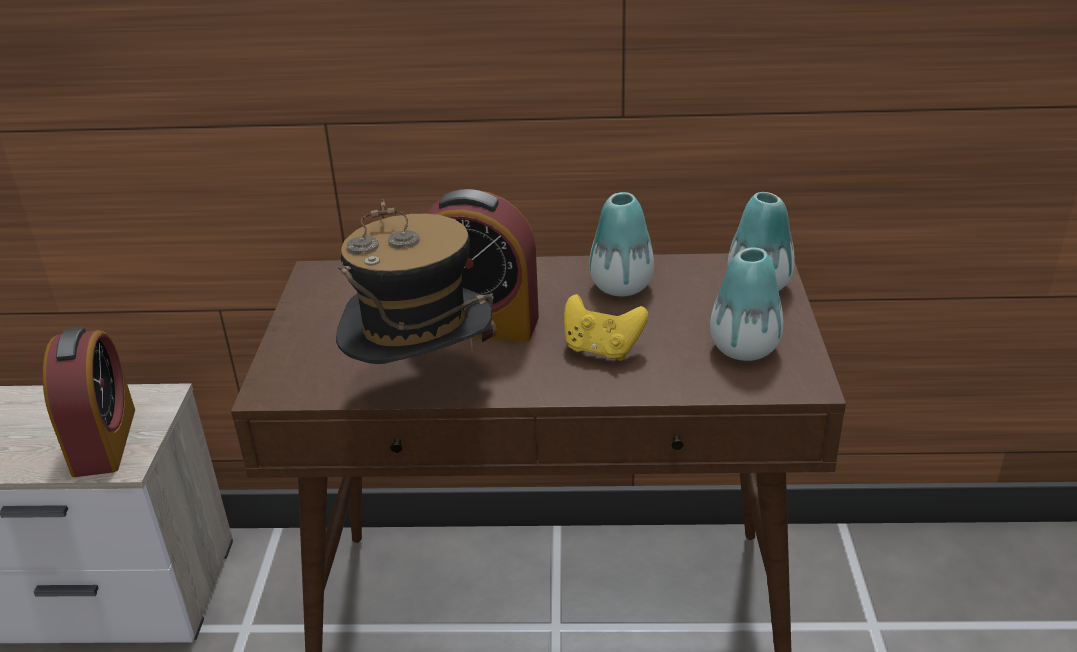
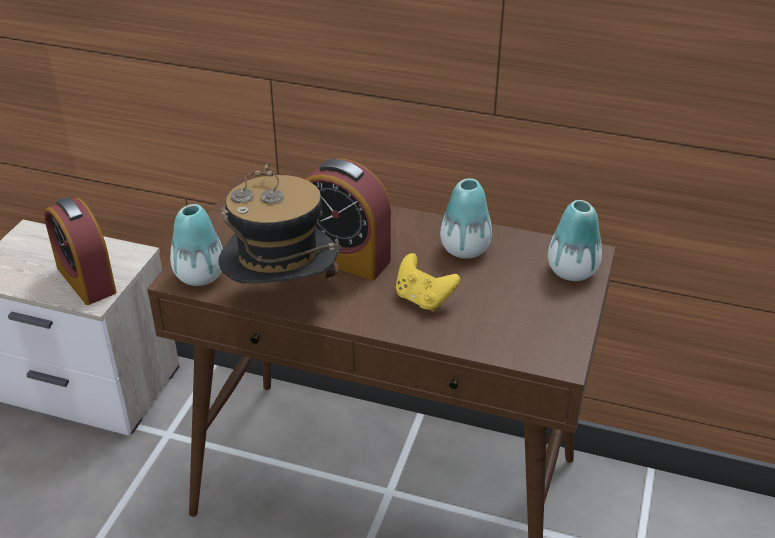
camera: 15 degrees right, 5 degrees up
alarm clock [43,327,135,477] -> alarm clock turned 135 degrees clockwise [45,197,117,305]
vase [710,247,783,361] -> vase moved to [170,204,223,286]

